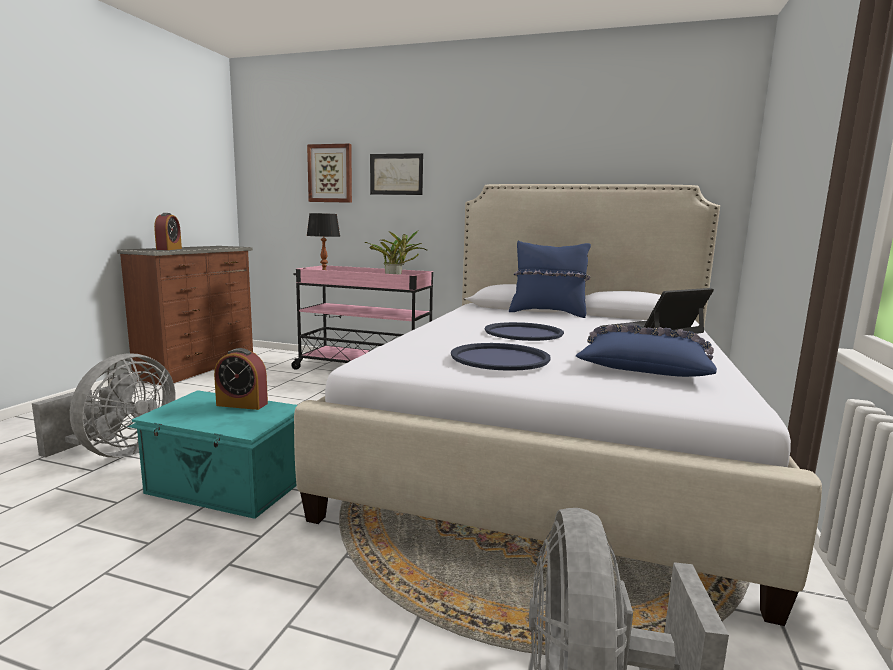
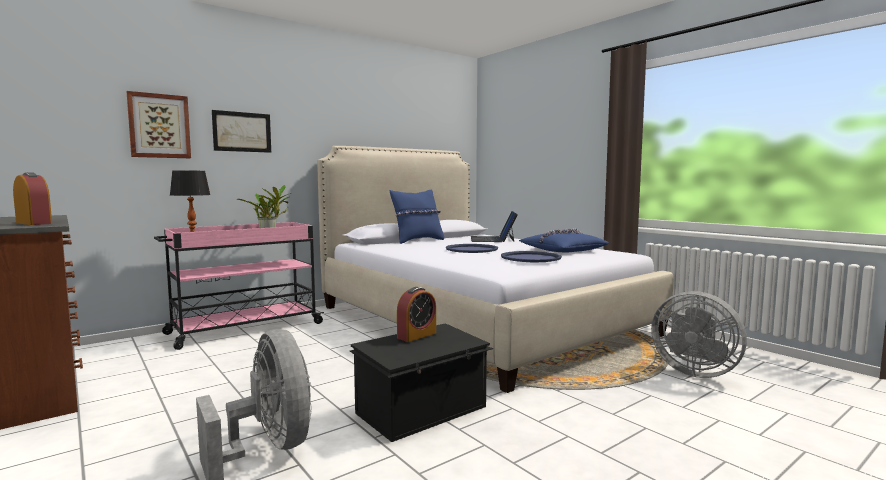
camera: 55 degrees left, 5 degrees down
turquoise storage box [128,390,297,519] -> black storage box [350,323,493,442]

